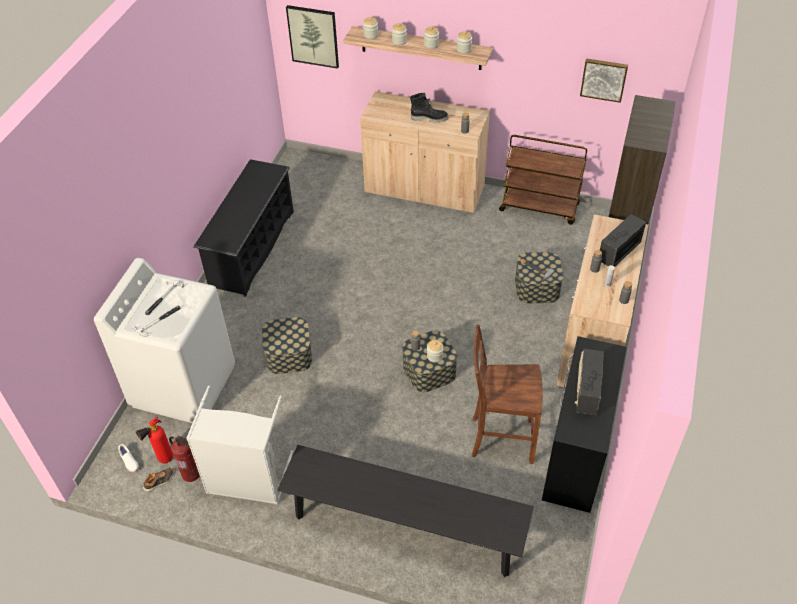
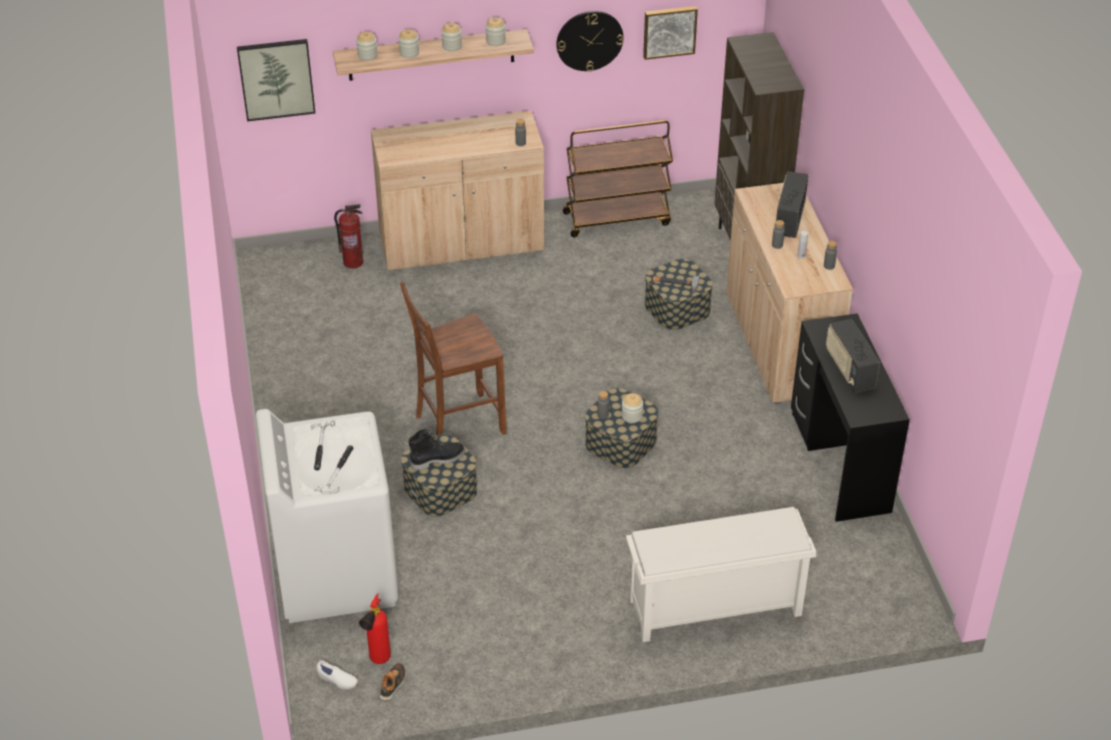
camera: 30 degrees left, 5 degrees down
fire extinguisher [169,435,200,482] -> fire extinguisher moved to [334,204,363,269]
grey laundry basket [186,386,293,504] -> none
black shoe rack [193,159,294,297] -> none
black bench [277,445,534,577] -> white shoe rack [626,507,816,642]
black boot [410,93,449,123] -> black boot moved to [408,428,465,471]
brown chair [472,324,543,464] -> brown chair moved to [400,282,507,435]
none -> wall clock [556,11,624,72]

